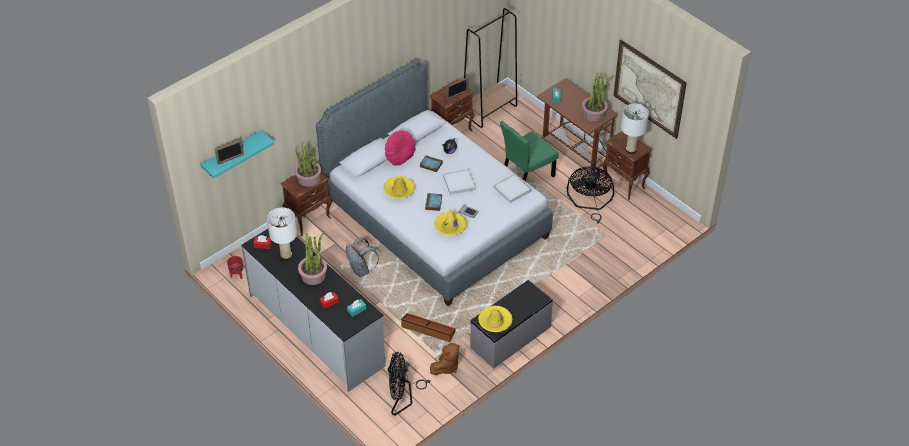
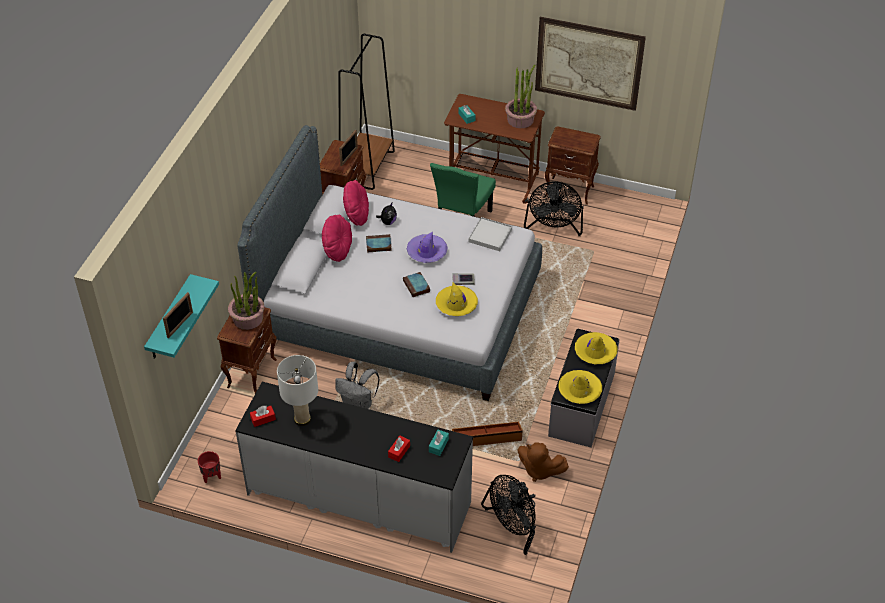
camera: 30 degrees left, 0 degrees up
potted plant [298,231,327,285] -> none
yellow hat [384,176,415,199] -> yellow hat moved to [575,332,618,364]
brown plush toy [430,343,460,375] -> brown plush toy turned 105 degrees clockwise [517,442,569,482]
white tray [443,169,476,195] -> purple hat [407,232,448,263]
black fan [567,167,614,223] -> black fan turned 150 degrees counterclockwise [524,181,584,236]
white table lamp [621,104,649,154] -> none
none -> pink pillow [343,180,369,226]

